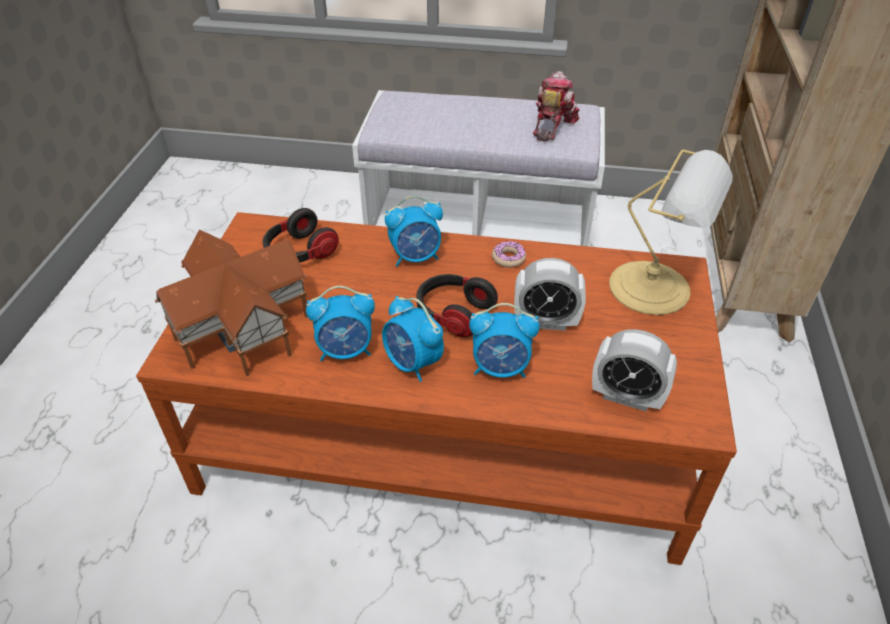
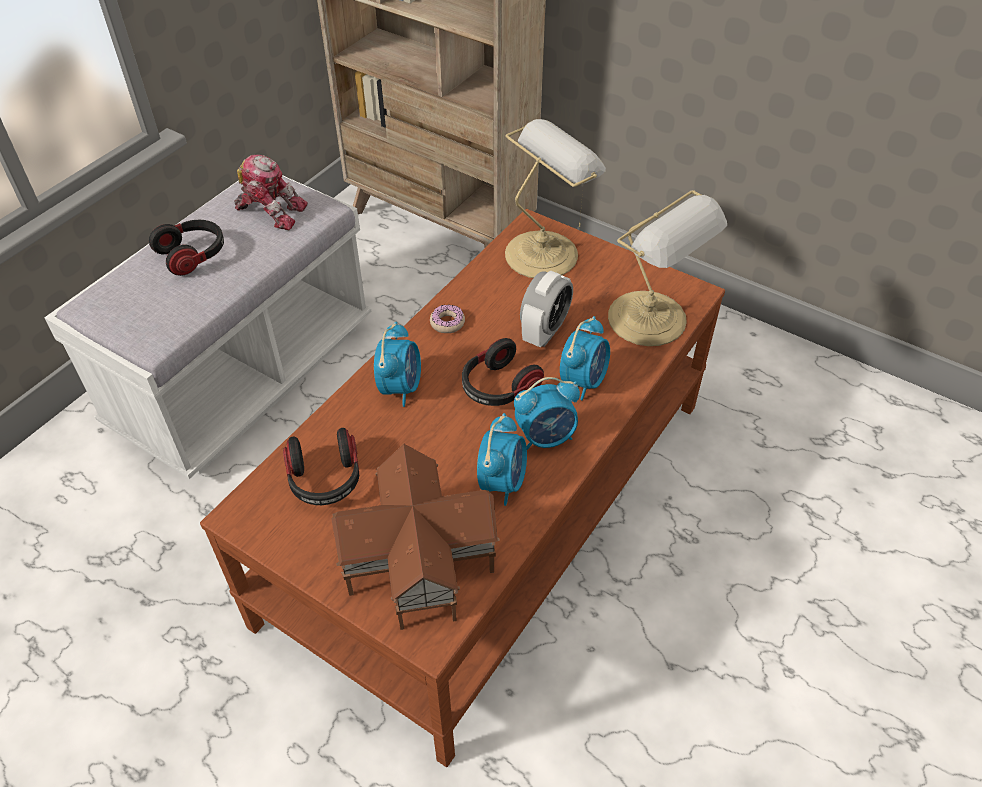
camera: 65 degrees left, 5 degrees up
toy robot [533,71,580,142] -> toy robot turned 150 degrees clockwise [234,154,308,230]
alarm clock [592,329,677,411] -> table lamp [608,190,727,346]
none -> headphones [149,220,224,276]

